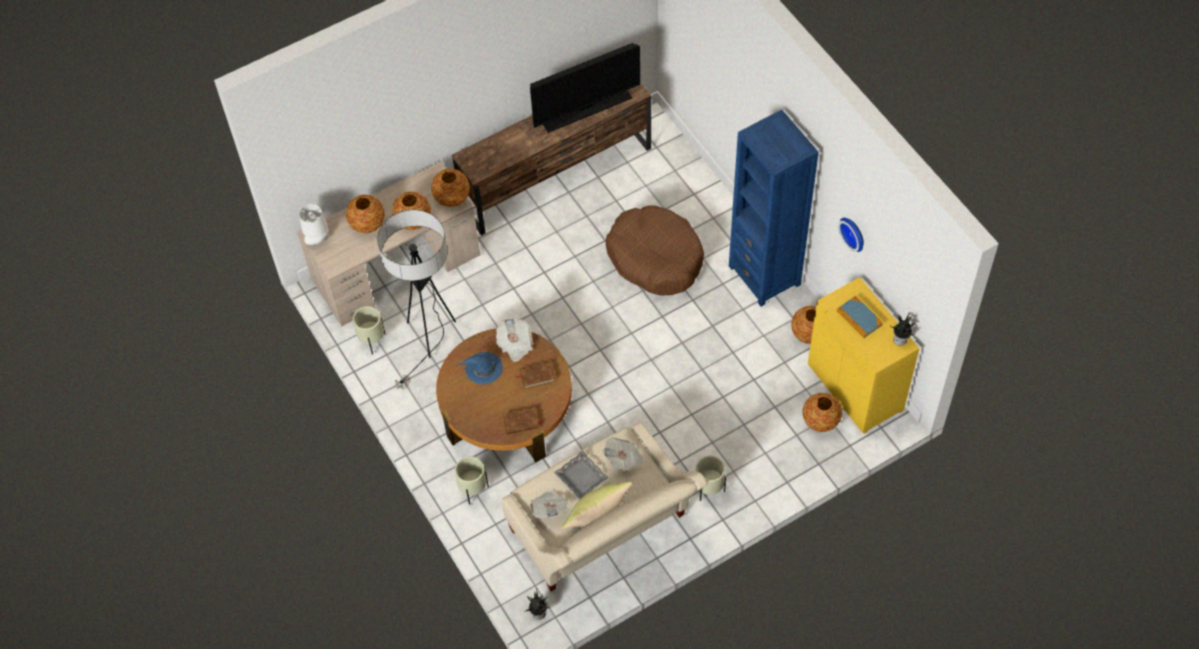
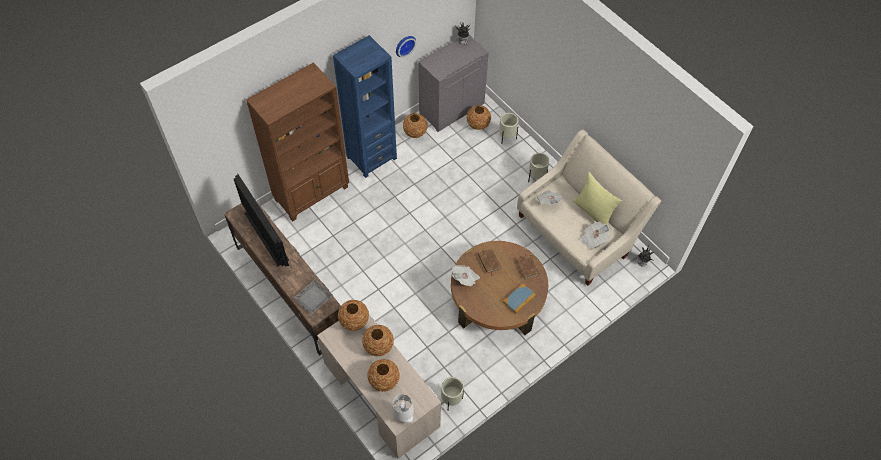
camera: 100 degrees left, 0 degrees up
floor lamp [377,210,456,390] -> none
beige planter [455,456,489,505] -> beige planter moved to [499,113,518,144]
blue hat [457,352,503,384] -> none
grey tray [554,451,608,500] -> grey tray moved to [293,279,333,315]
brown dog bed [606,205,704,295] -> none
yellow cabinet [808,277,920,434] -> grey cabinet [418,35,489,132]
book [837,296,883,338] -> book moved to [503,284,536,314]
none -> brown bookcase [246,62,349,221]

